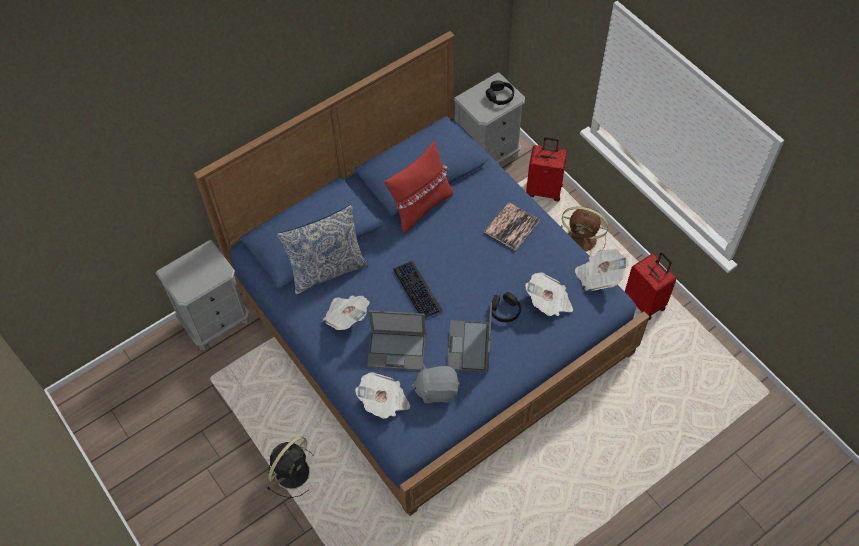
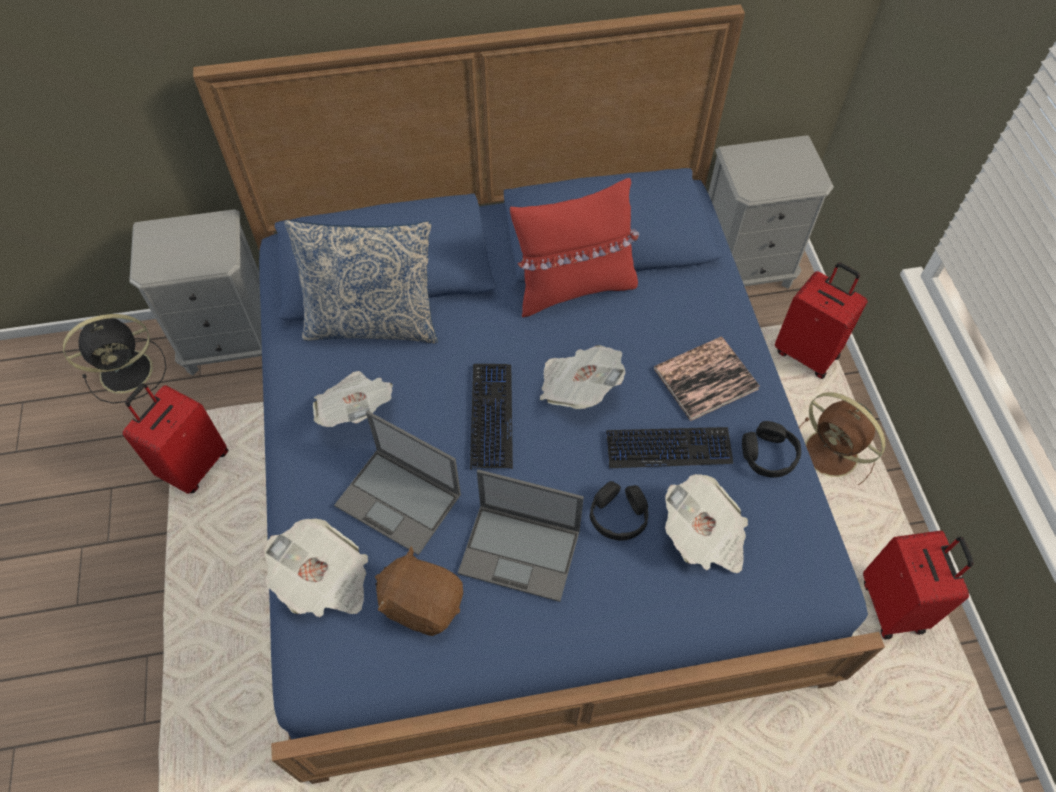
camera: 25 degrees right, 0 degrees up
black fan [266,436,314,498] -> black fan moved to [63,314,166,403]
grey plush toy [411,364,460,404] -> brown plush toy [375,546,463,636]
laptop [447,302,492,372] -> laptop turned 105 degrees counterclockwise [458,469,584,602]
black headphones [486,80,514,105] -> black headphones moved to [742,421,801,478]
newspaper [575,249,628,291] -> newspaper moved to [540,345,625,409]
none -> red suitcase [123,383,228,494]
none -> keyboard [606,427,733,468]

